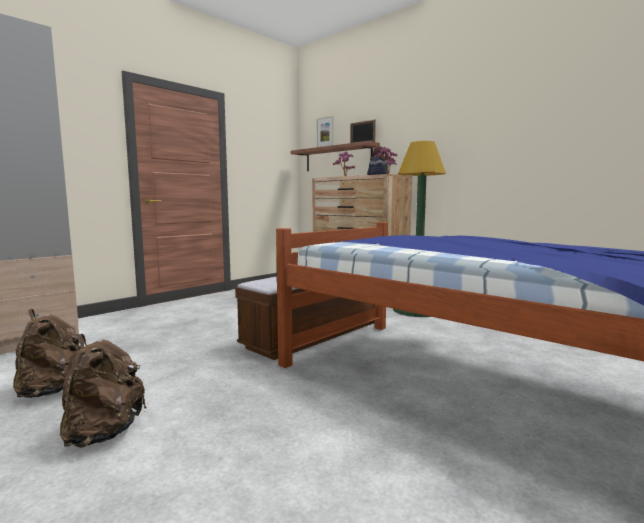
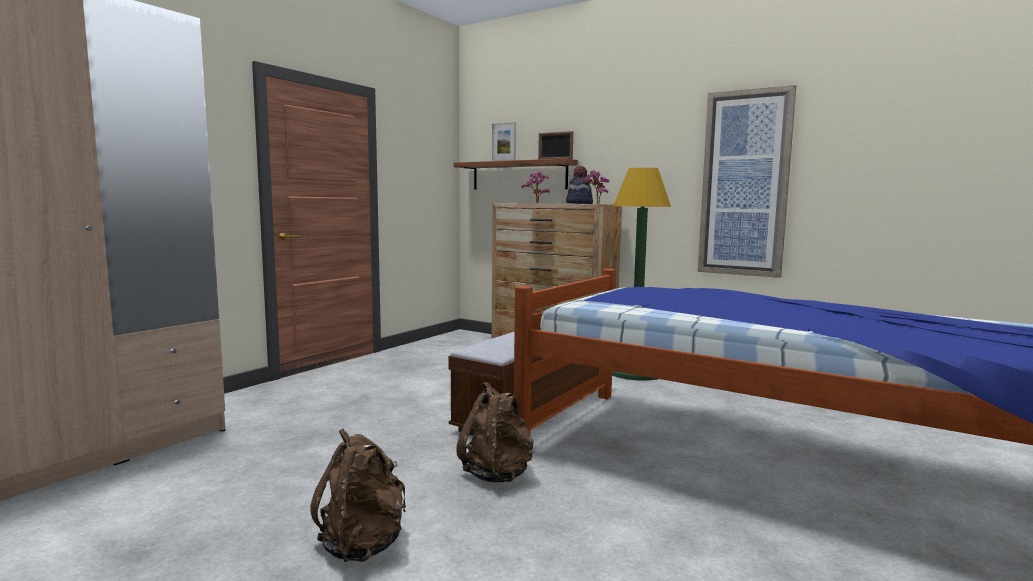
camera: 10 degrees left, 0 degrees up
brown backpack [13,309,82,398] -> brown backpack moved to [456,382,534,483]
none -> picture [698,85,796,278]

